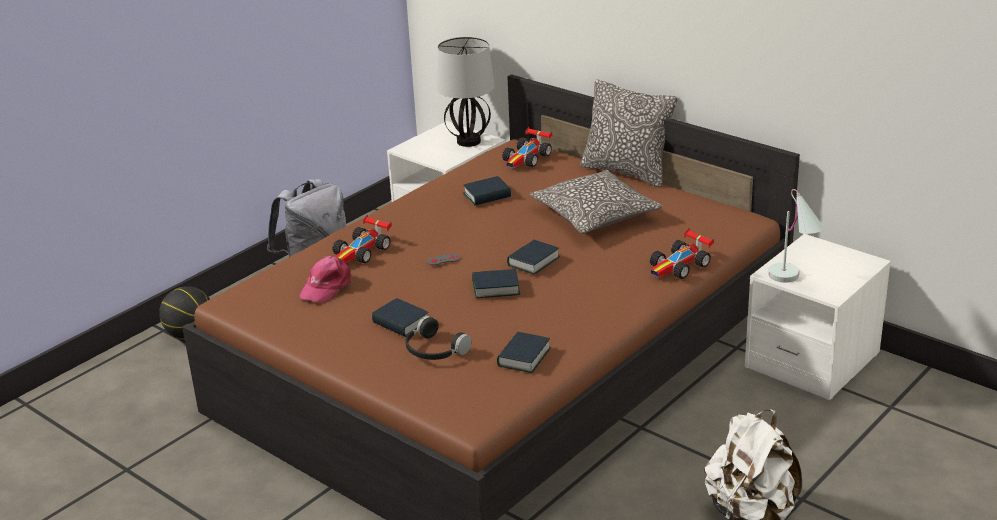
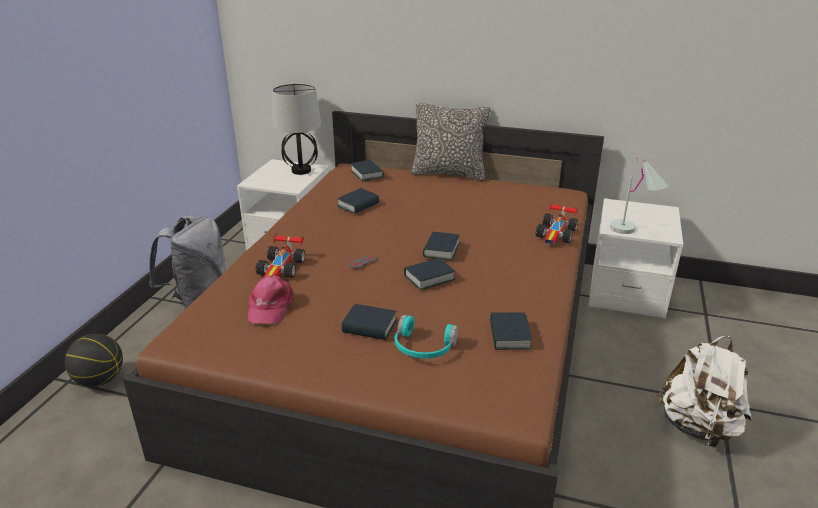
camera: 25 degrees left, 0 degrees up
black headphones [405,316,472,360] -> turquoise headphones [395,315,458,359]
toy car [502,127,552,168] -> book [350,160,384,181]
pillow [529,170,663,234] -> none

